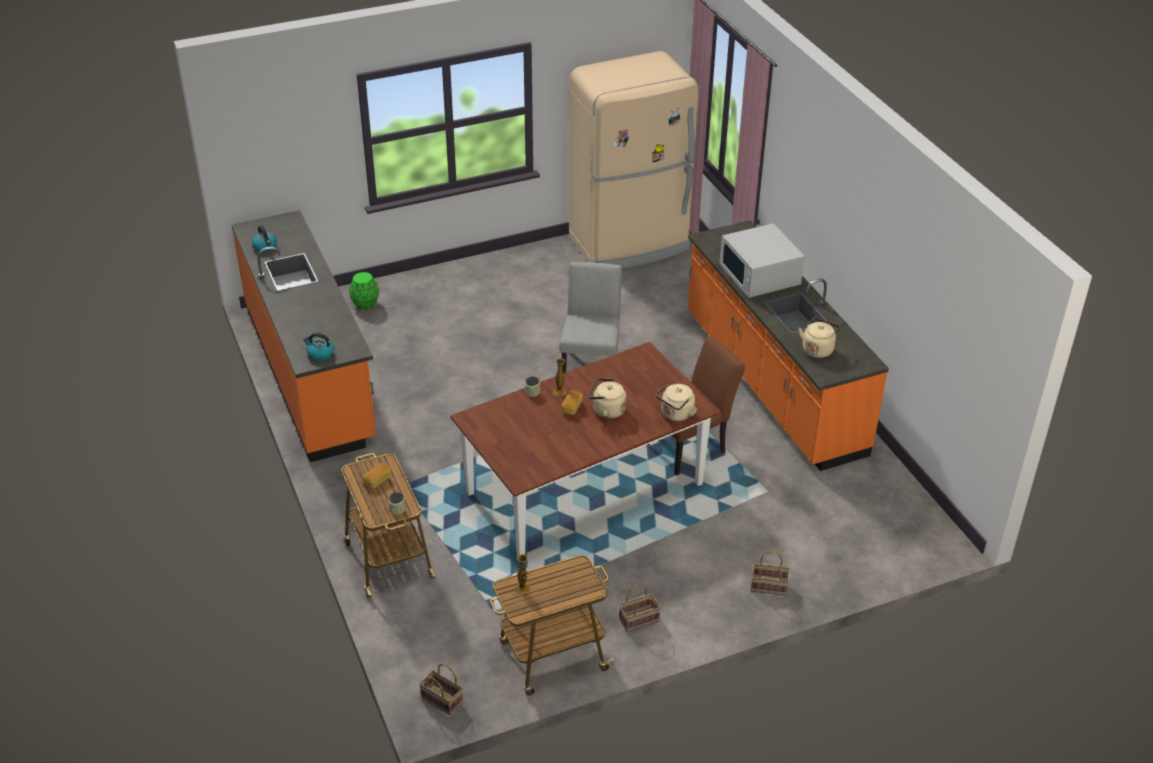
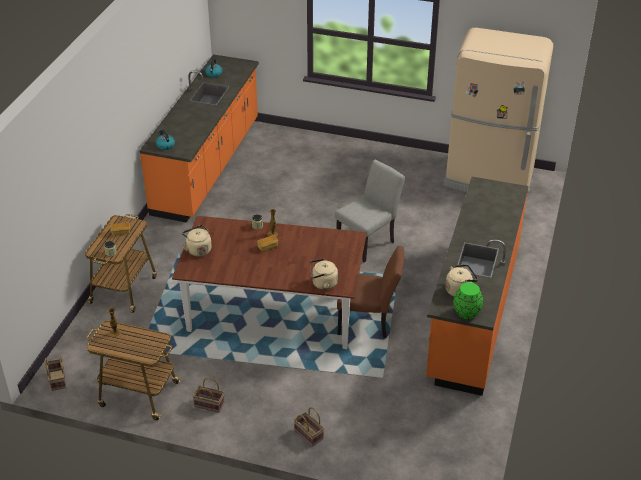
camera: 40 degrees right, 0 degrees up
green vase [349,272,379,310] -> green vase moved to [454,282,483,319]
beige kettle [588,378,626,419] -> beige kettle moved to [182,225,212,257]
white microwave [719,223,805,298] -> none

